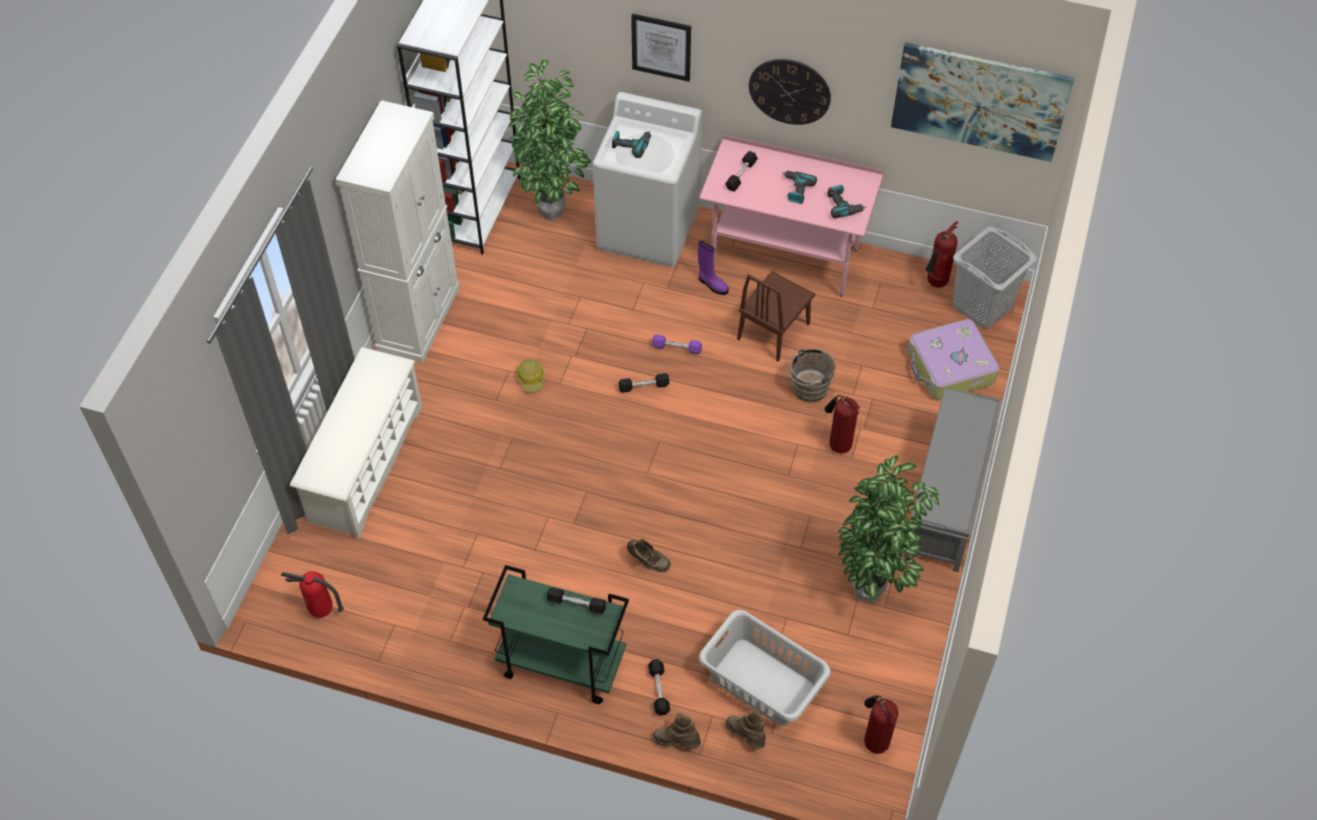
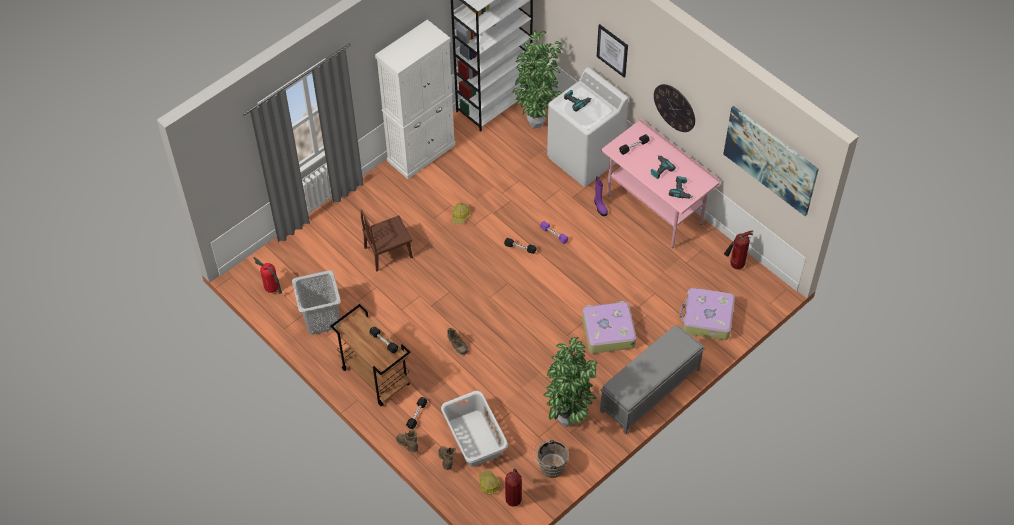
camera: 30 degrees right, 0 degrees up
white shoe rack [290,347,422,539] -> none
green cart [483,565,629,704] -> brown cart [330,304,411,407]
brown chair [737,271,815,362] -> brown chair moved to [361,209,413,272]
brown bucket [786,349,836,403] -> brown bucket moved to [533,439,569,478]
fire extinguisher [825,395,860,454] -> suitcase [582,301,636,354]
grey laundry basket [953,226,1037,328] -> grey laundry basket moved to [292,270,341,335]
none -> hard hat [479,470,501,495]

